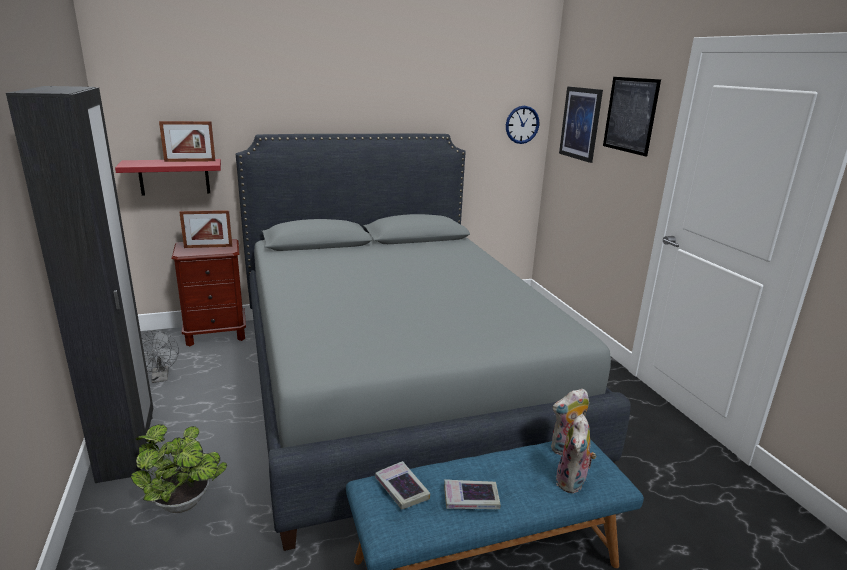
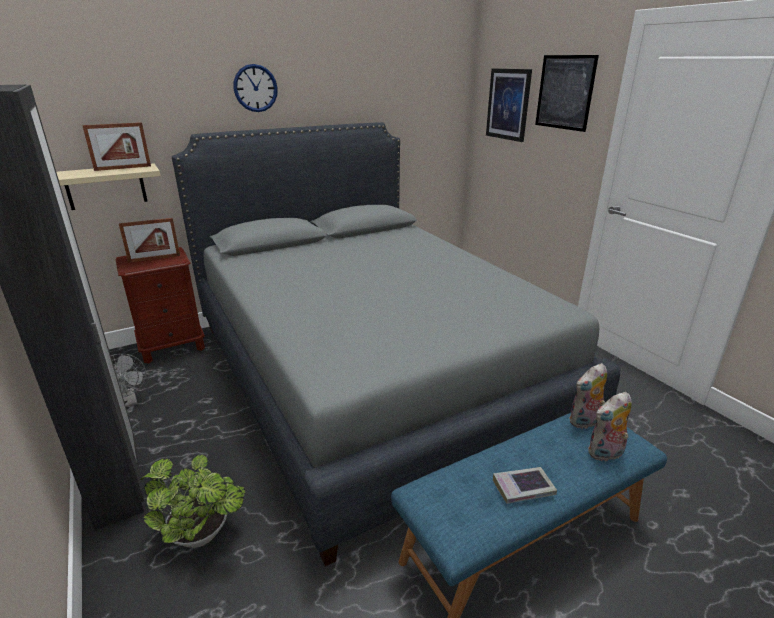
camera: 10 degrees left, 5 degrees up
red shelf [115,159,221,196] -> beige shelf [56,163,161,210]
book [375,461,430,509] -> none
wall clock [506,106,539,144] -> wall clock moved to [233,64,278,112]
plush toy [556,414,596,493] -> plush toy turned 60 degrees clockwise [588,392,632,462]

